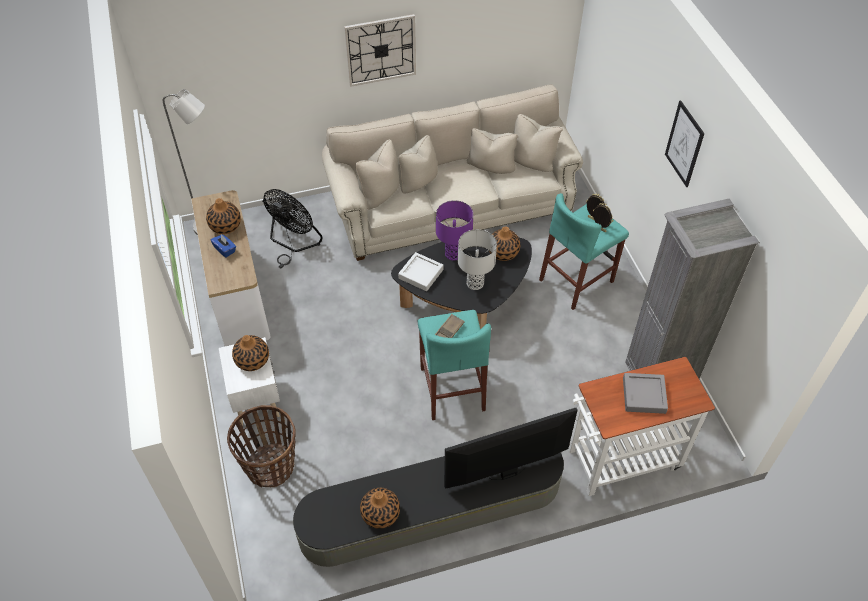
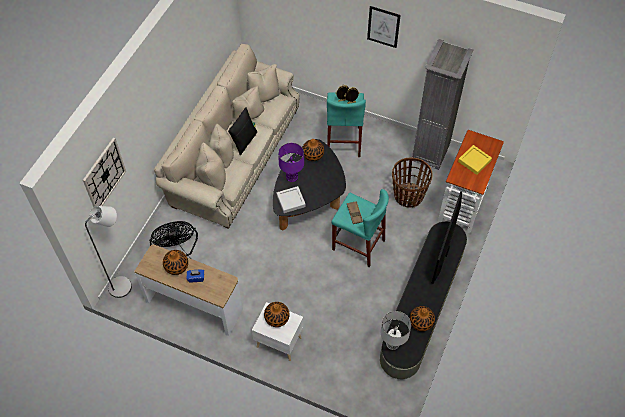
camera: 50 degrees left, 5 degrees up
basket [227,405,296,487] -> basket moved to [392,157,433,208]
wall clock [344,14,416,87] -> wall clock moved to [83,137,126,207]
white table lamp [458,229,497,290] -> white table lamp moved to [381,311,411,350]
grey tray [623,373,668,414] -> yellow tray [458,145,492,175]
none -> black pillow [228,107,257,155]

